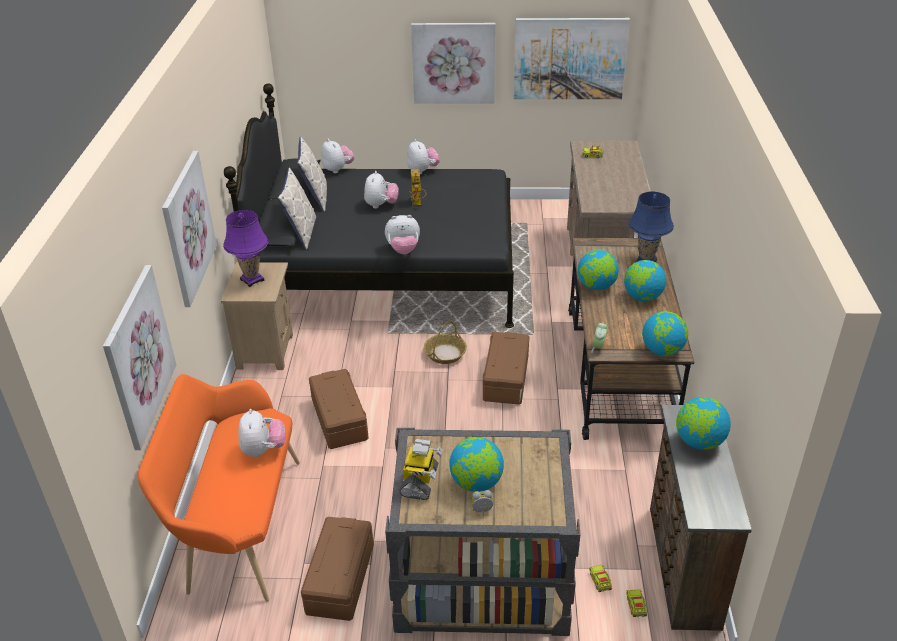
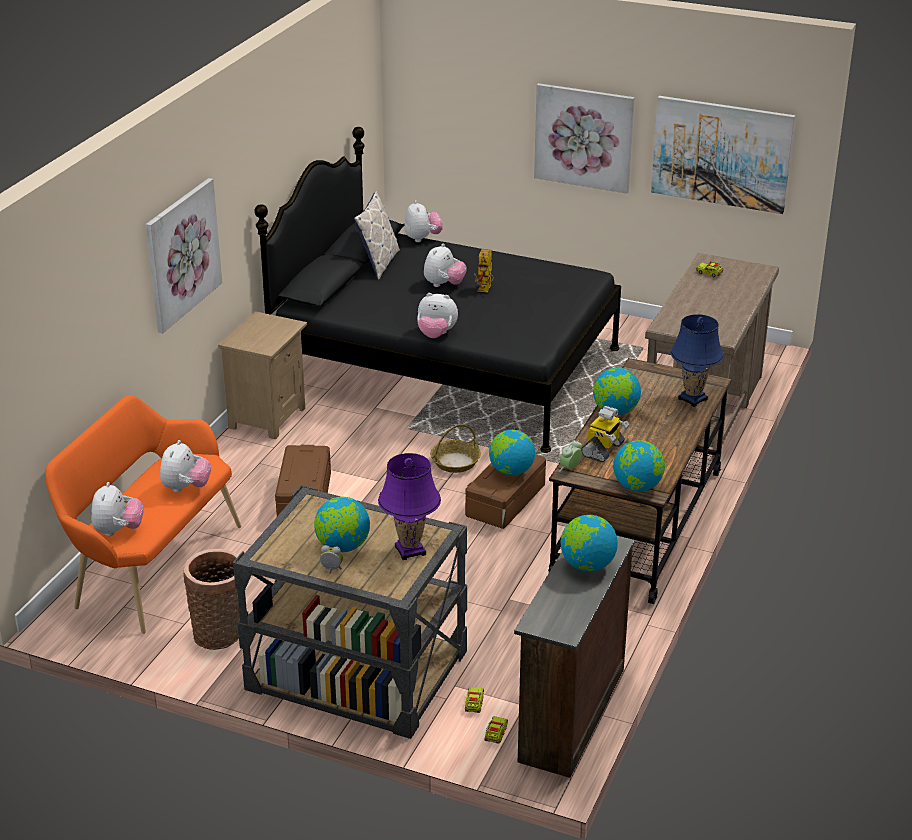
camera: 20 degrees right, 5 degrees down
picture [103,265,176,450] -> none
purple table lamp [223,210,268,287] -> purple table lamp moved to [378,453,441,560]
pillow [277,168,316,250] -> none
brown storage box [301,517,374,621] -> basket [183,549,240,650]
toy robot [399,439,443,500] -> toy robot moved to [581,406,629,462]
plush toy [407,139,440,174] -> plush toy moved to [91,482,144,536]
globe [624,260,666,301] -> globe moved to [489,430,535,476]

